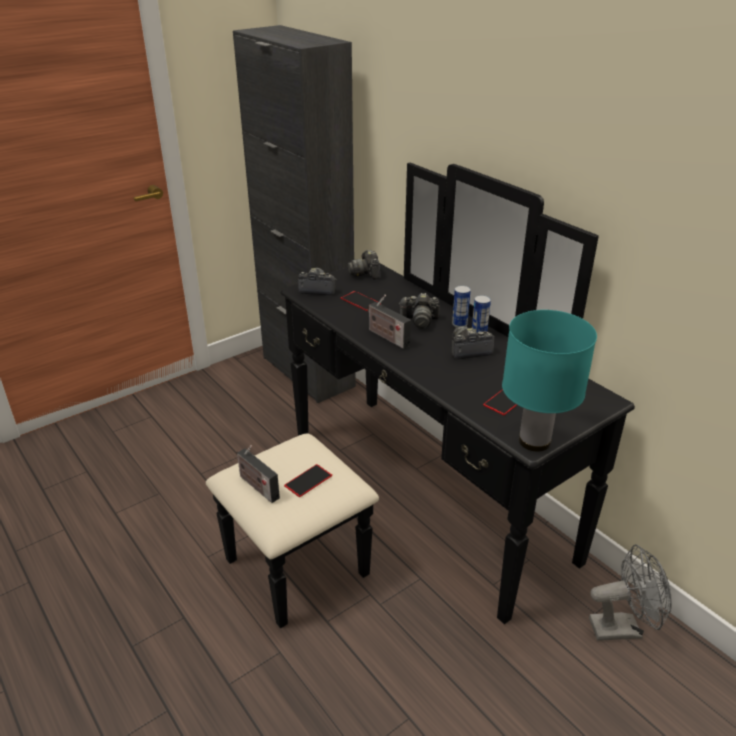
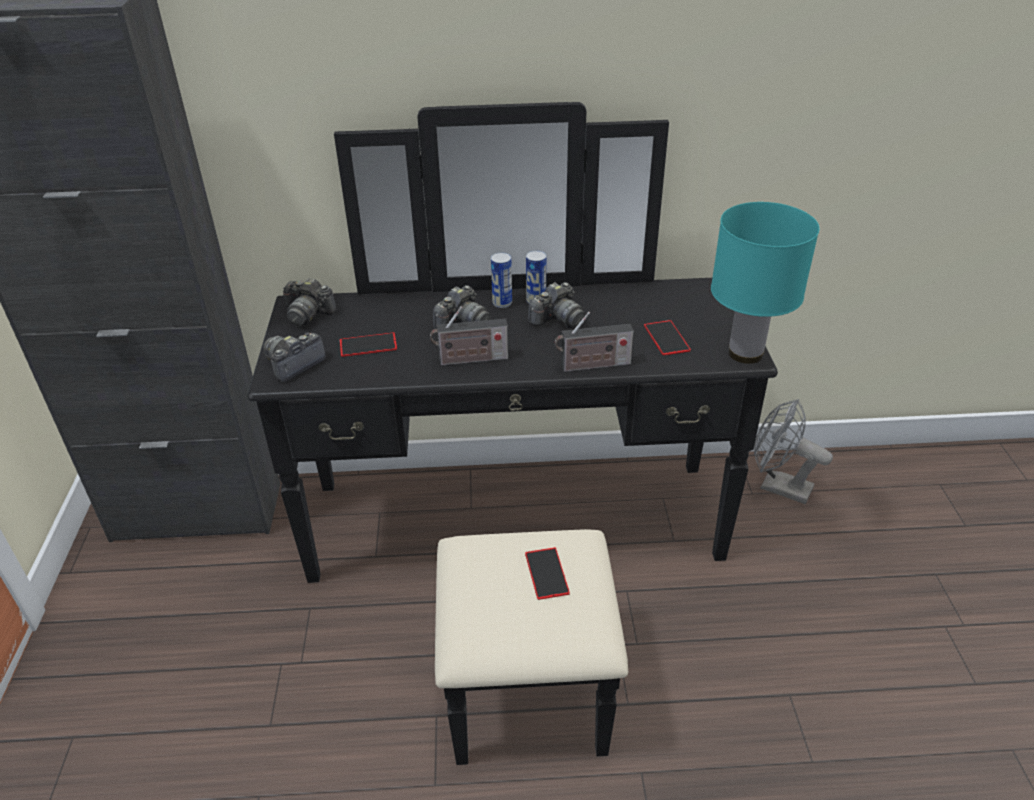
camera: 55 degrees left, 5 degrees up
radio [237,445,280,503] -> radio moved to [555,312,634,372]
camera [452,326,494,359] -> camera turned 150 degrees counterclockwise [528,282,586,328]
grey fan [589,544,672,641] -> grey fan turned 90 degrees counterclockwise [754,399,833,504]

